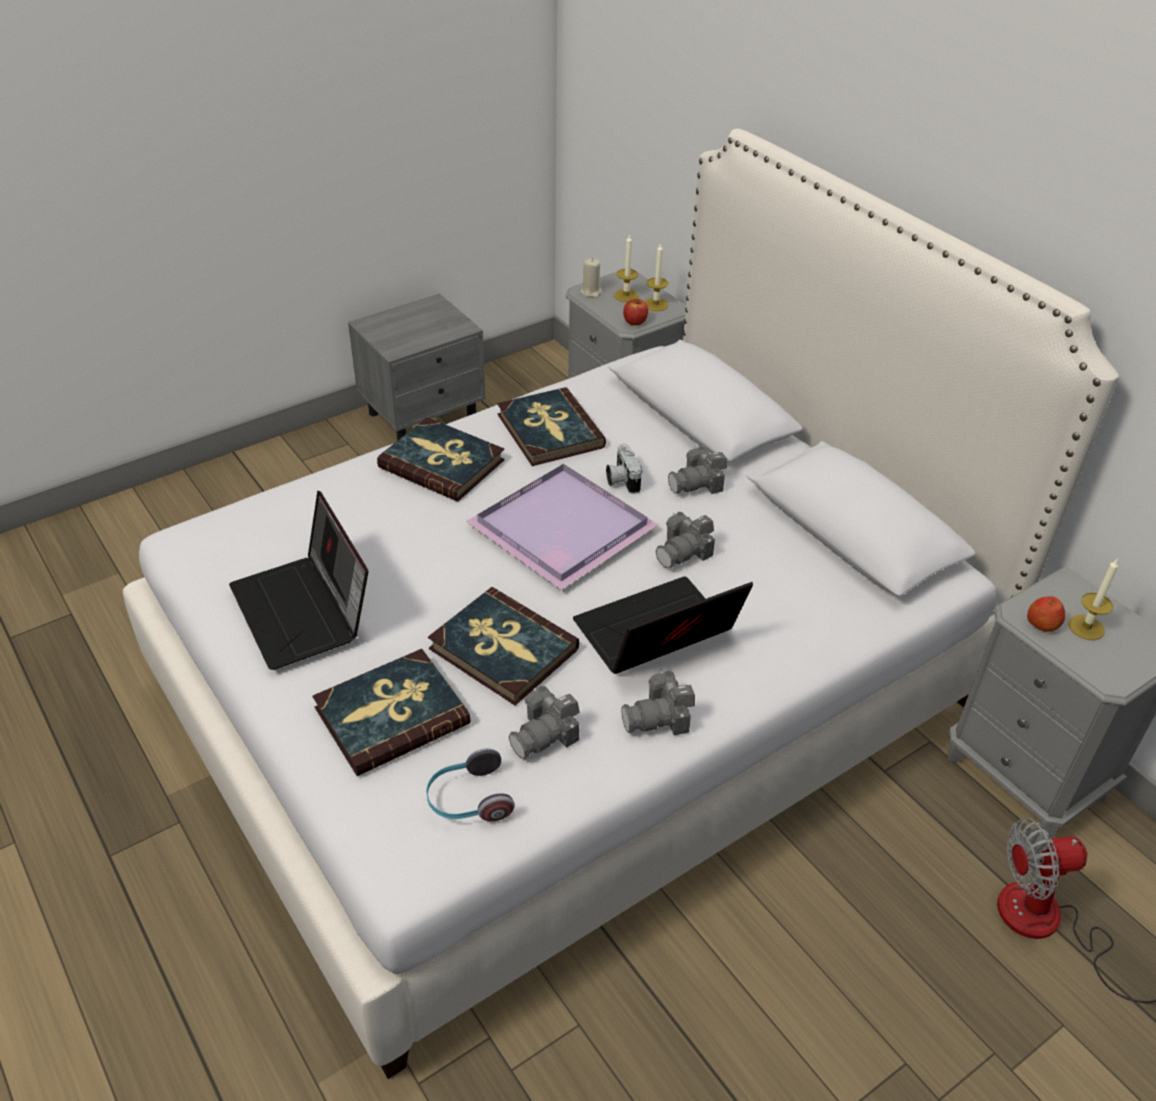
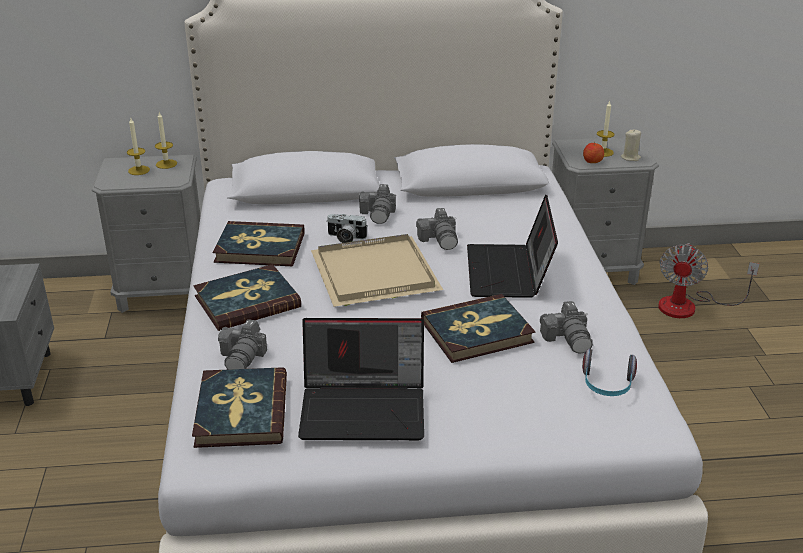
camera: 60 degrees left, 10 degrees down
book [312,649,471,776] -> book moved to [192,367,287,448]
purple tray [466,464,658,590] -> beige tray [311,234,443,307]
beige candle [581,258,602,298] -> beige candle moved to [621,129,641,161]
camera [621,671,695,735] -> camera moved to [218,319,267,370]
apple [623,299,648,326] -> none

